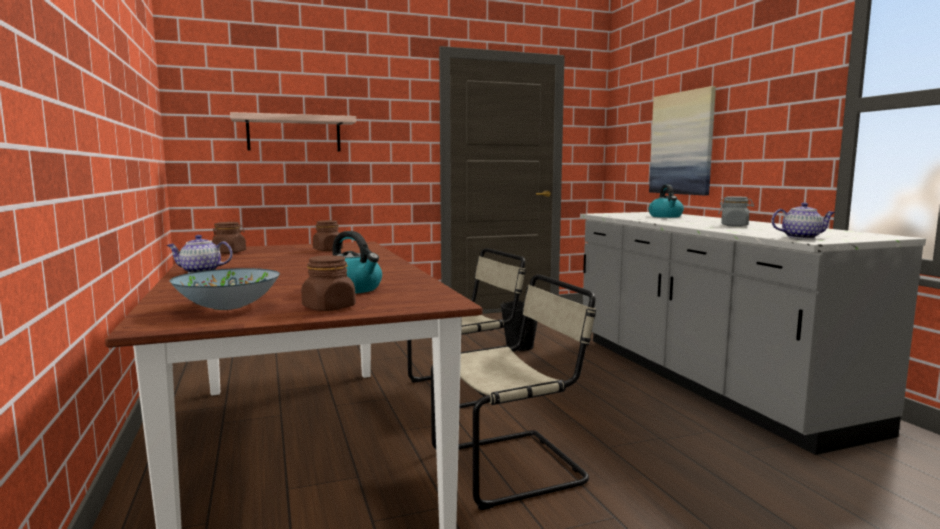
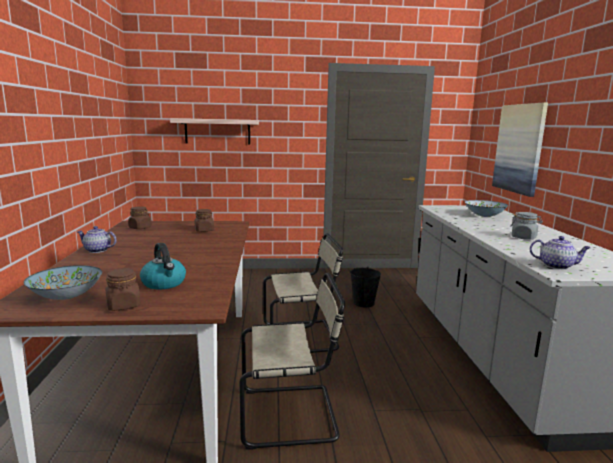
camera: 15 degrees right, 5 degrees up
kettle [648,184,684,218] -> bowl [465,200,508,217]

